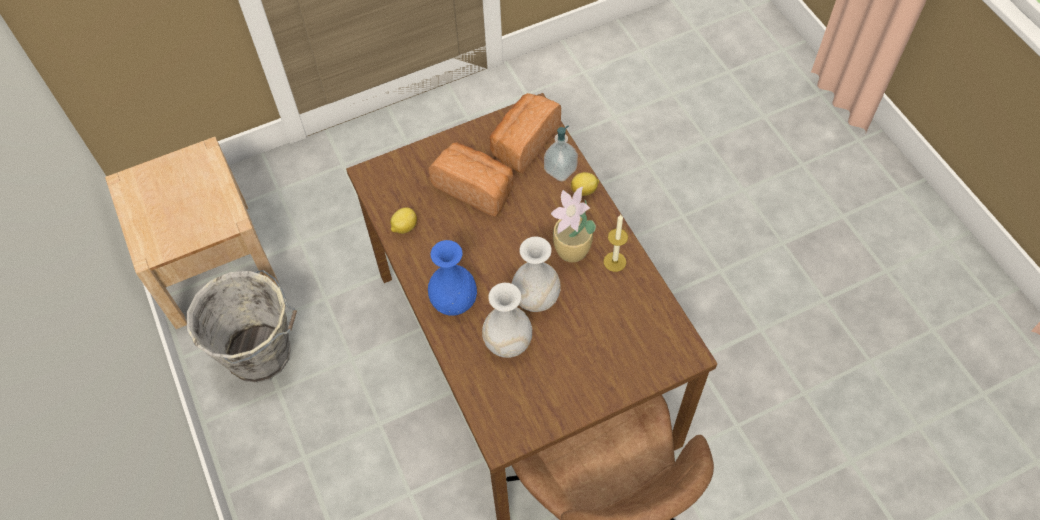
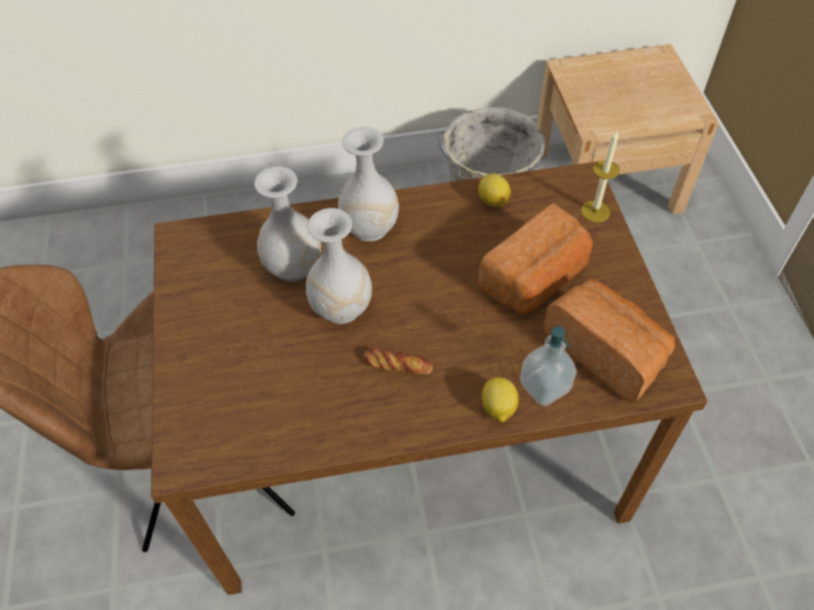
camera: 105 degrees right, 5 degrees down
blue vase [428,240,477,316] -> white vase [338,127,399,241]
potted plant [551,186,596,262] -> bread [363,349,433,375]
candle [603,215,628,272] -> candle moved to [581,129,620,222]

